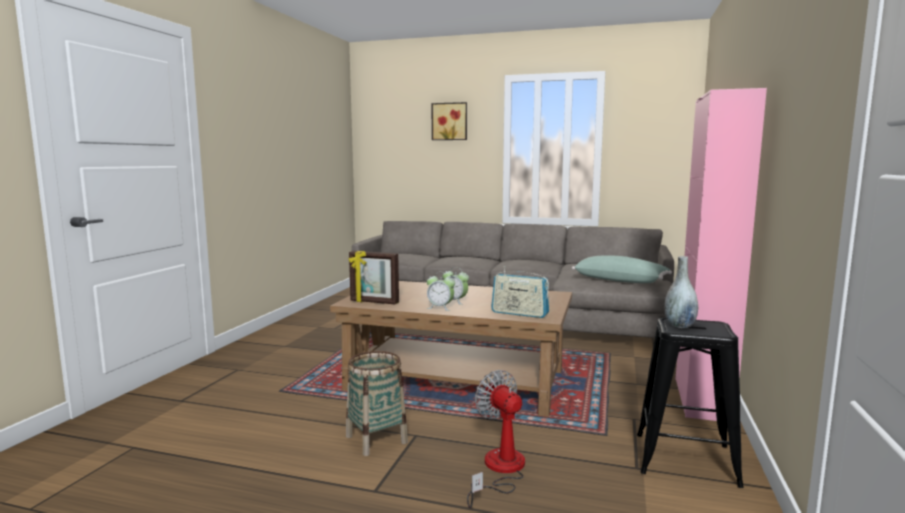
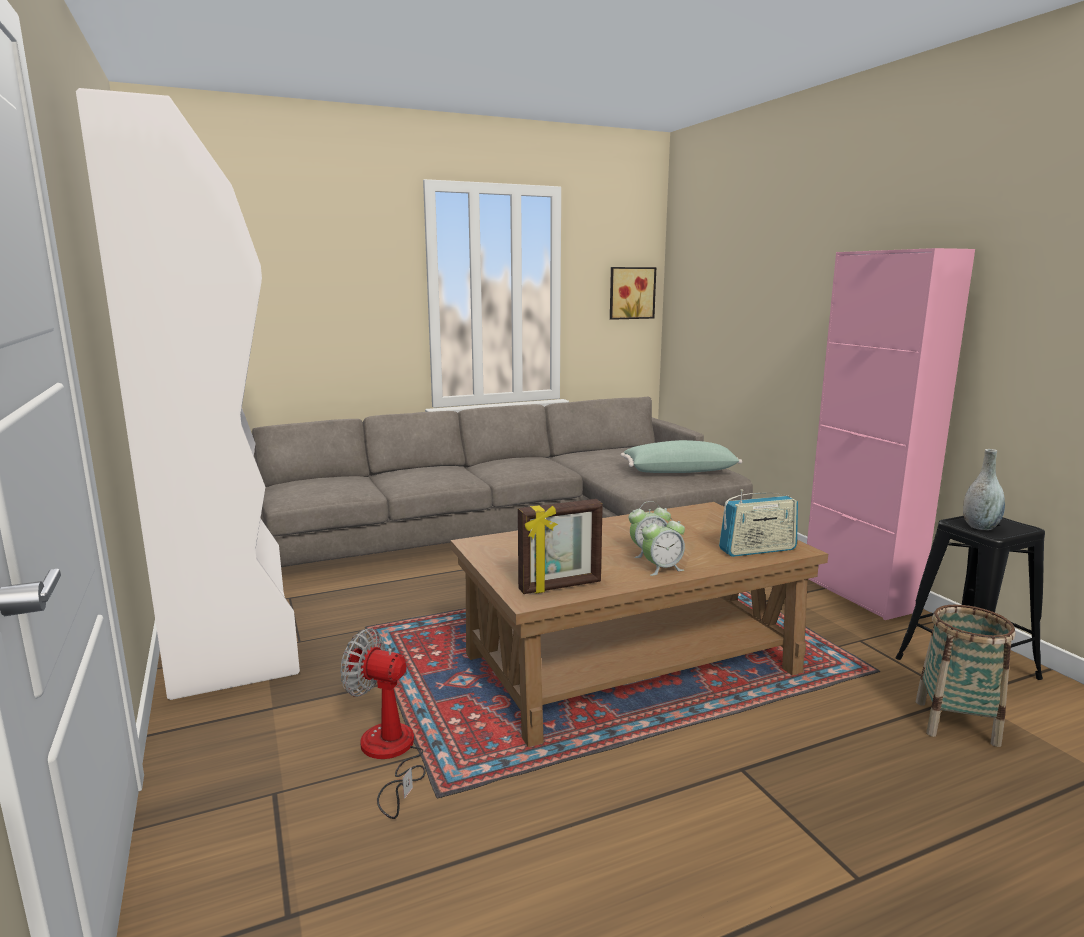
camera: 40 degrees left, 5 degrees up
basket [346,351,408,456] -> basket moved to [916,605,1016,747]
picture [432,102,467,140] -> picture moved to [610,267,656,320]
fan [467,370,525,508] -> fan moved to [340,628,425,819]
none -> white bookcase [76,88,300,700]

